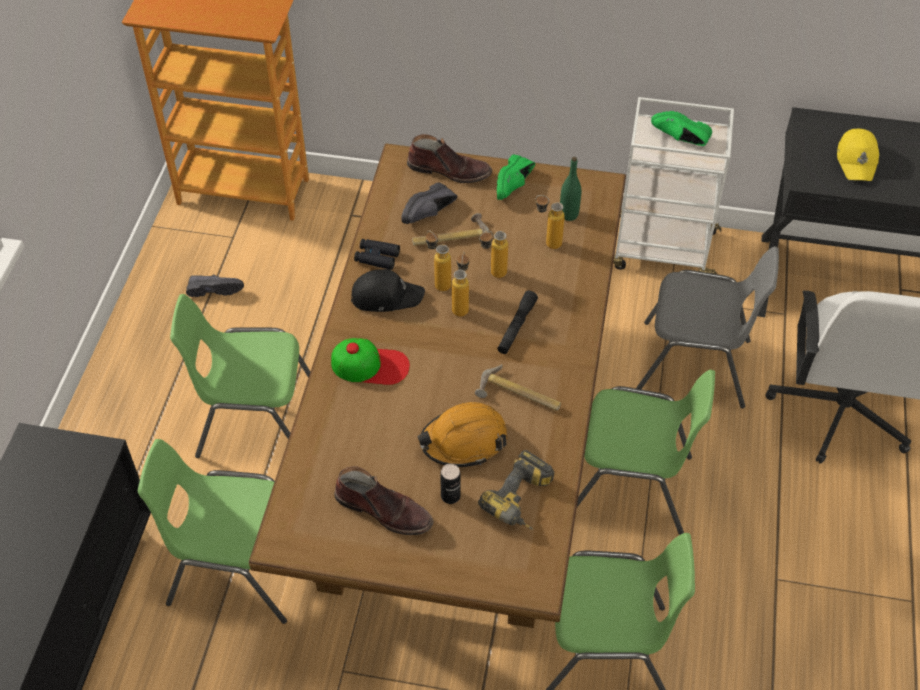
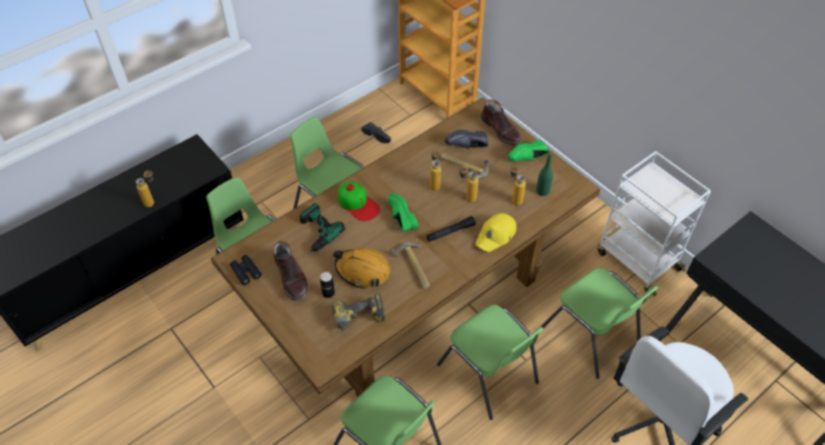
camera: 40 degrees right, 0 degrees up
black cap [351,269,425,312] -> none
black binoculars [354,239,400,270] -> black binoculars moved to [230,255,262,285]
bottle [452,252,469,317] -> bottle moved to [136,170,154,208]
grey chair [636,246,779,408] -> green chair [541,268,659,379]
green shoe [651,111,712,146] -> green shoe moved to [388,193,419,232]
yellow cap [837,129,879,181] -> yellow cap moved to [475,213,516,252]
none -> power drill [300,203,345,257]

